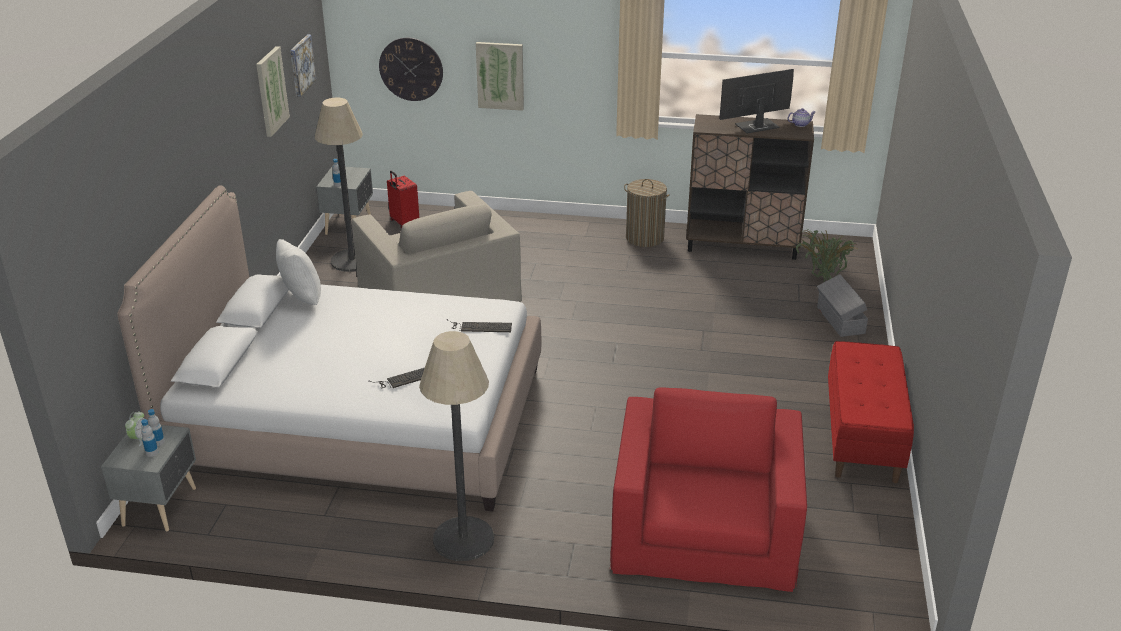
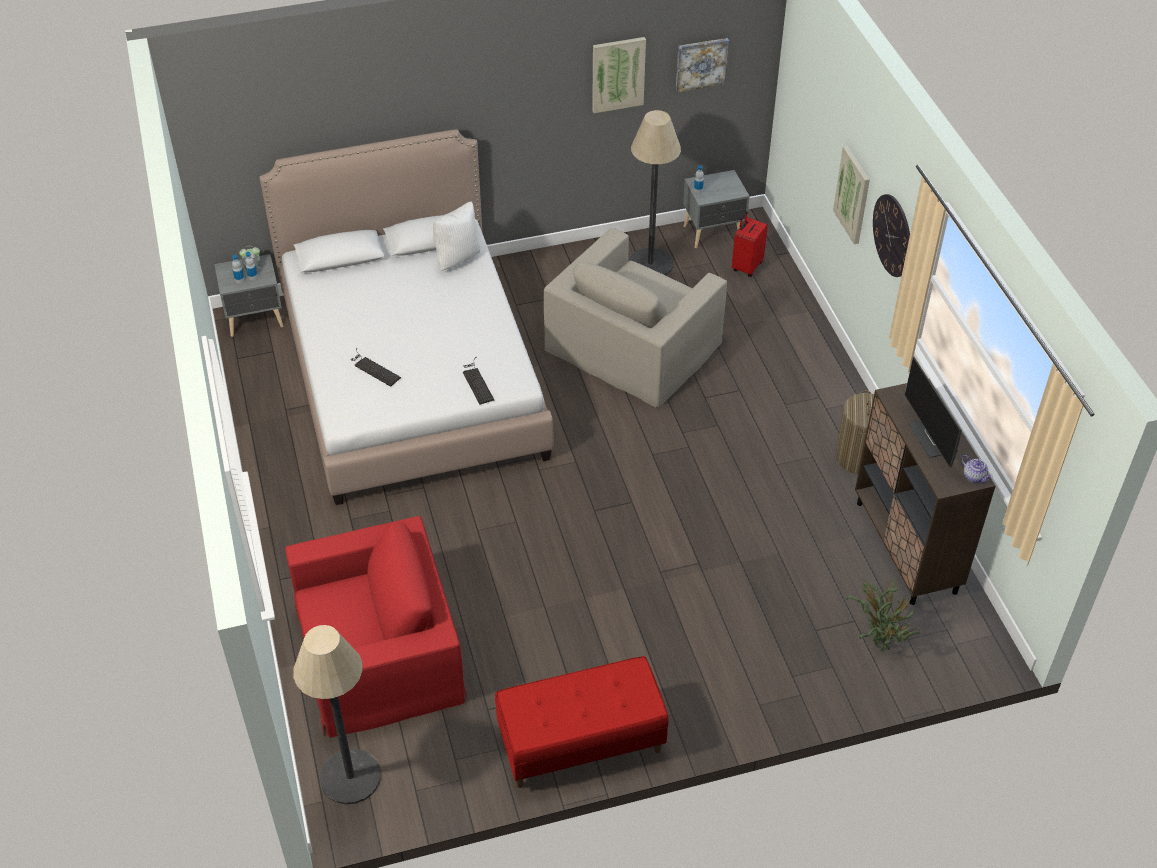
camera: 65 degrees right, 15 degrees up
wall clock [379,38,443,101] -> wall clock moved to [873,194,910,277]
floor lamp [419,331,494,561] -> floor lamp moved to [293,625,381,804]
monitor [719,69,794,133] -> monitor turned 150 degrees counterclockwise [905,357,961,468]
grey storage box [817,274,868,337] -> none

